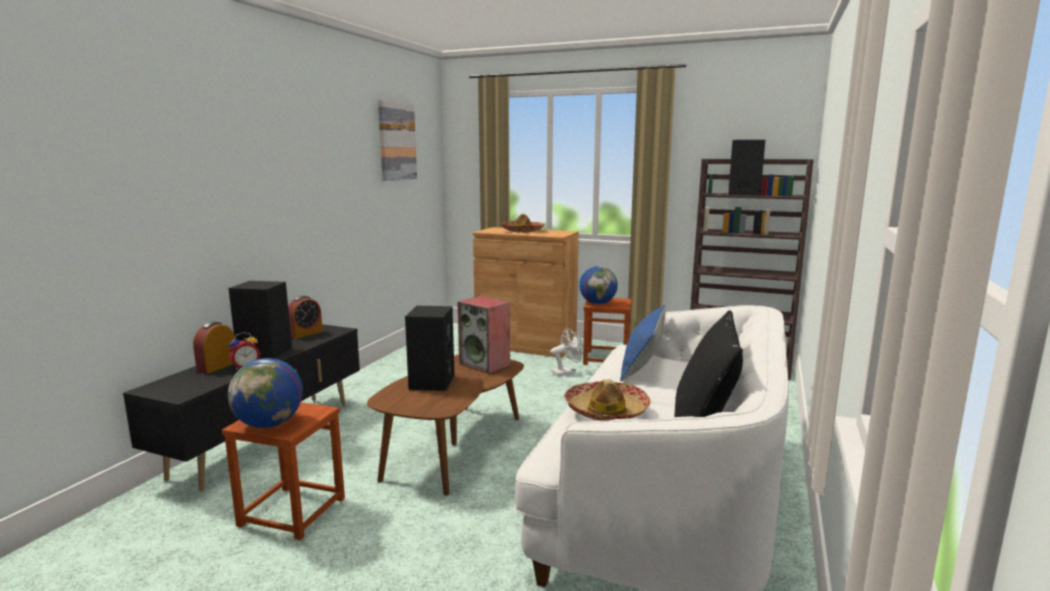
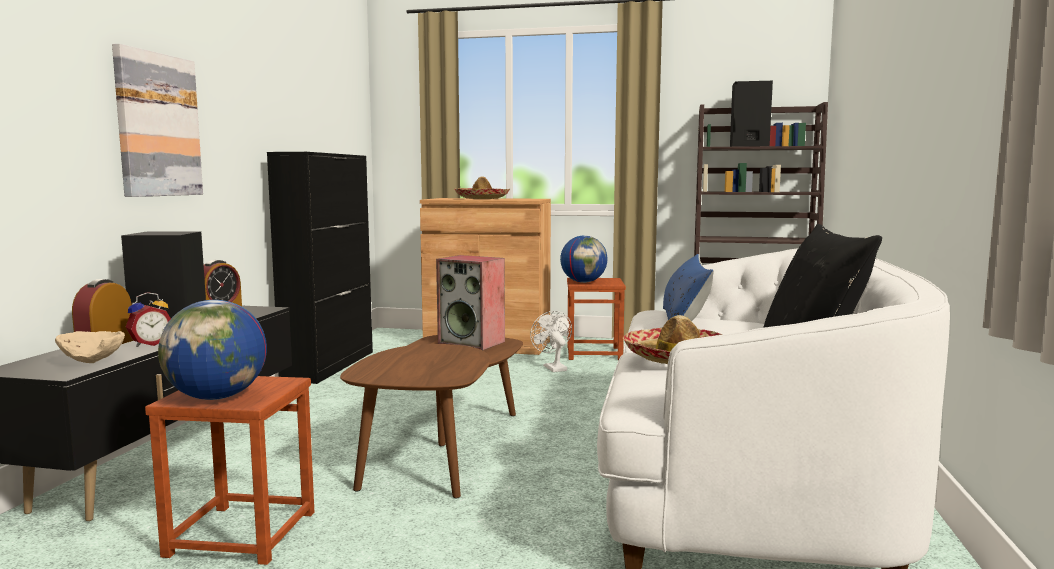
camera: 10 degrees left, 5 degrees down
picture [378,100,417,181] -> picture moved to [112,44,203,197]
black speaker [405,306,455,391] -> none
white fan [550,328,583,376] -> white fan turned 75 degrees counterclockwise [530,311,572,372]
none -> beige bowl [55,331,125,363]
none -> black cabinet [267,152,373,384]

